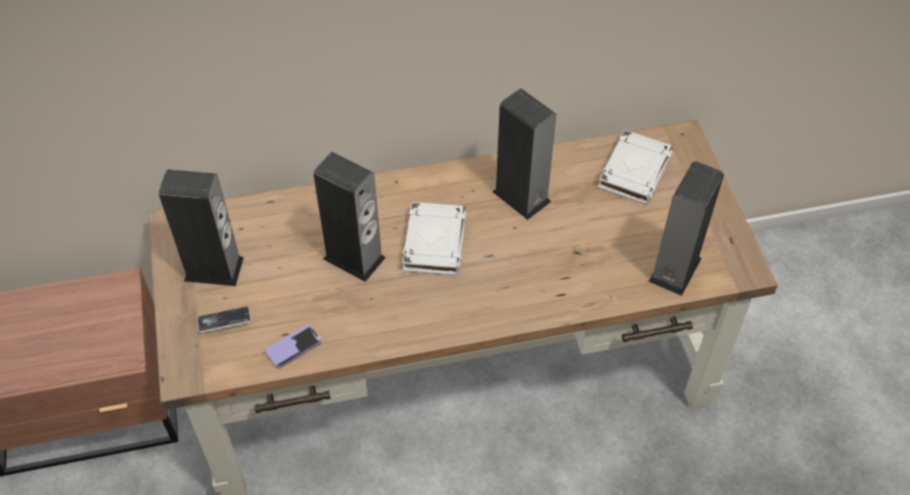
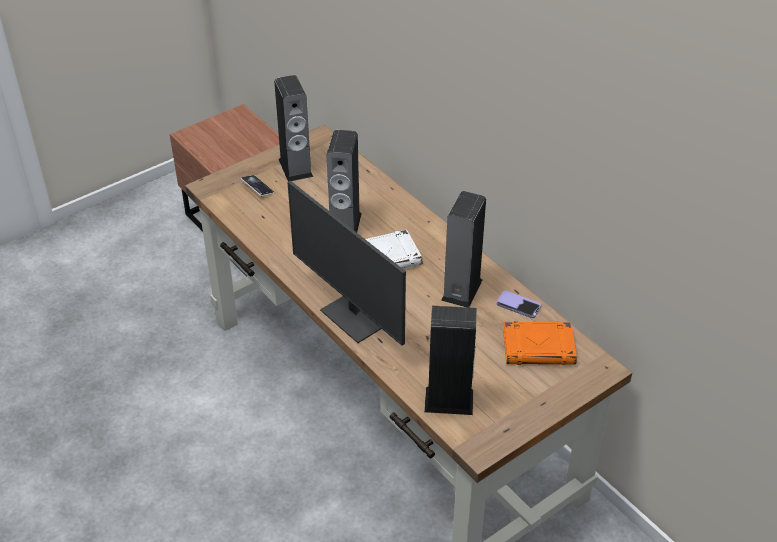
camera: 65 degrees right, 10 degrees down
phone [266,325,322,368] -> phone moved to [496,291,541,318]
white book [598,130,674,204] -> orange book [503,321,577,365]
none -> monitor [287,181,406,346]

